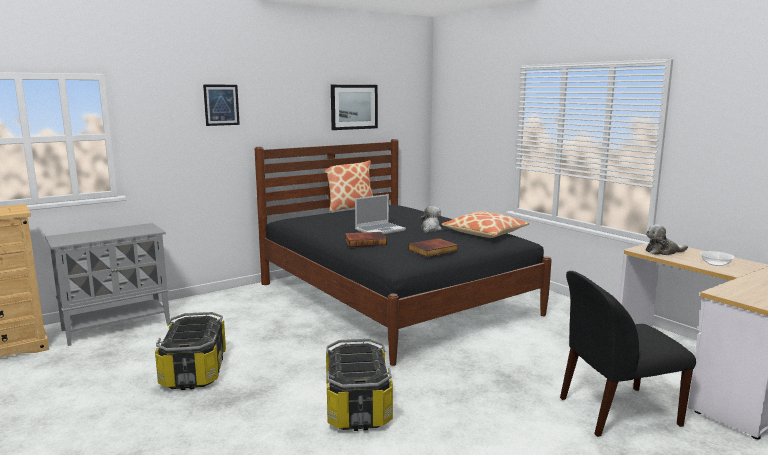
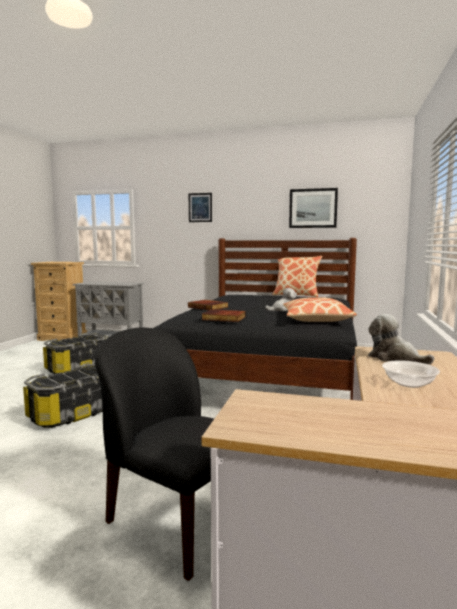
camera: 50 degrees right, 5 degrees down
laptop [355,194,406,234] -> none

